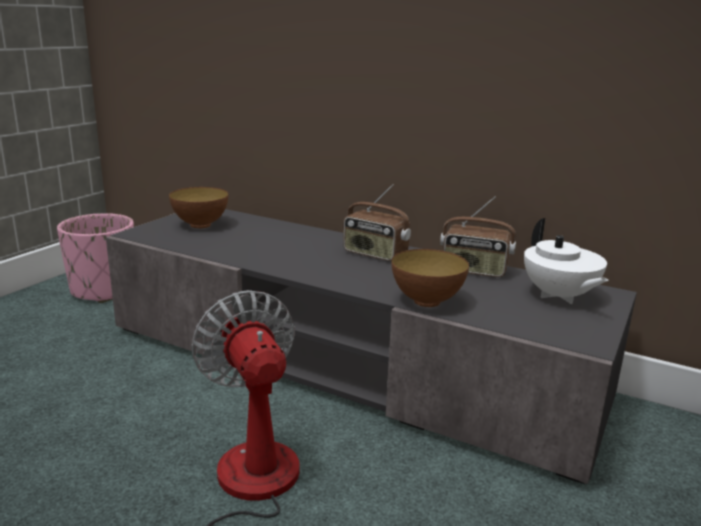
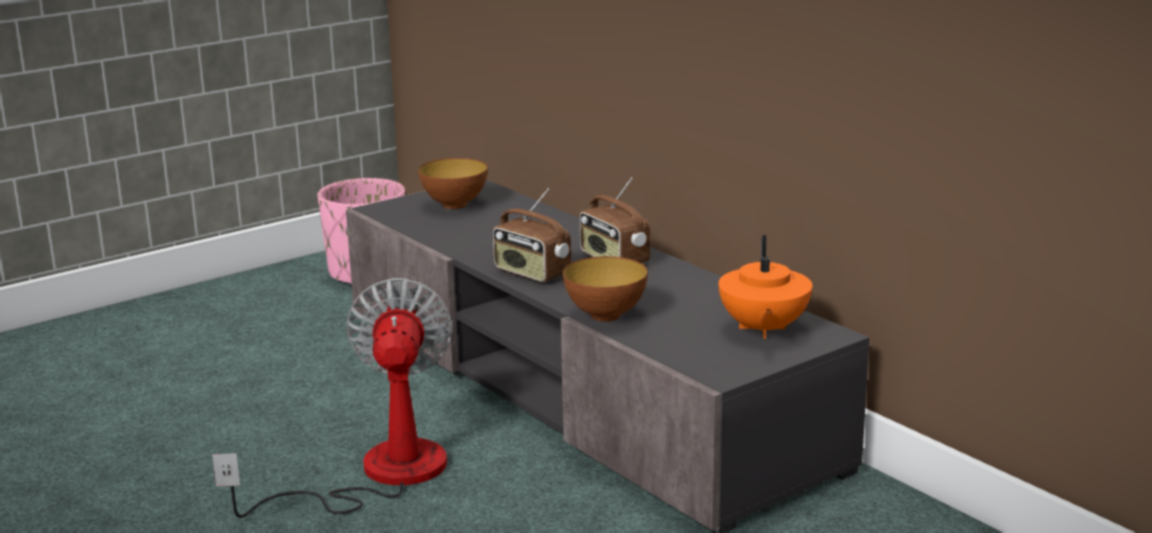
camera: 25 degrees right, 0 degrees up
radio [440,196,516,277] -> radio moved to [493,188,571,282]
white teapot [524,218,609,304] -> orange teapot [718,235,812,339]

